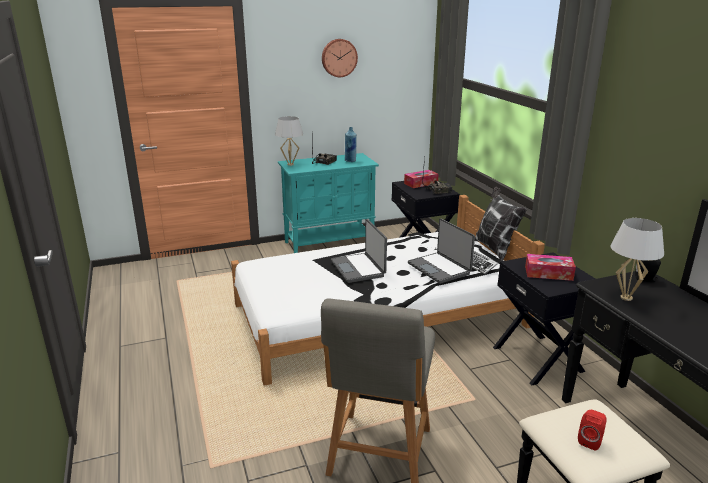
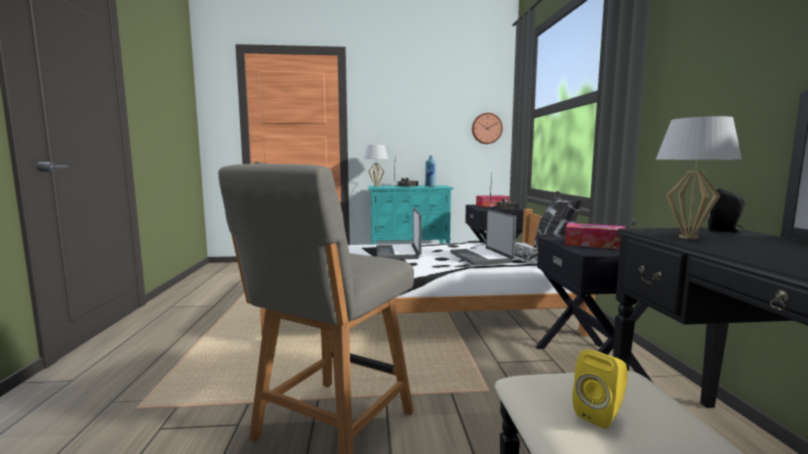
camera: 15 degrees right, 15 degrees down
wall clock [322,39,358,77] -> wall clock moved to [472,113,503,144]
red speaker [578,410,607,450] -> yellow speaker [572,349,628,429]

